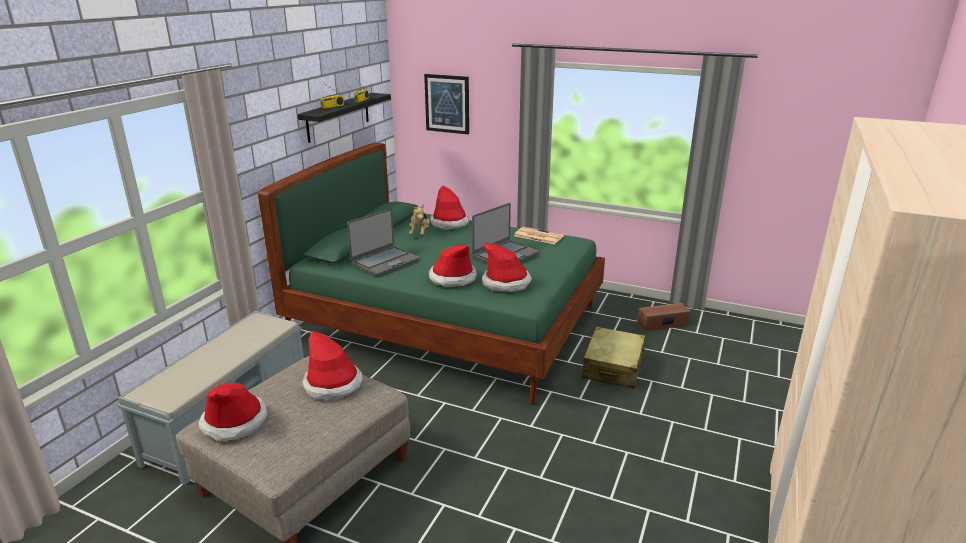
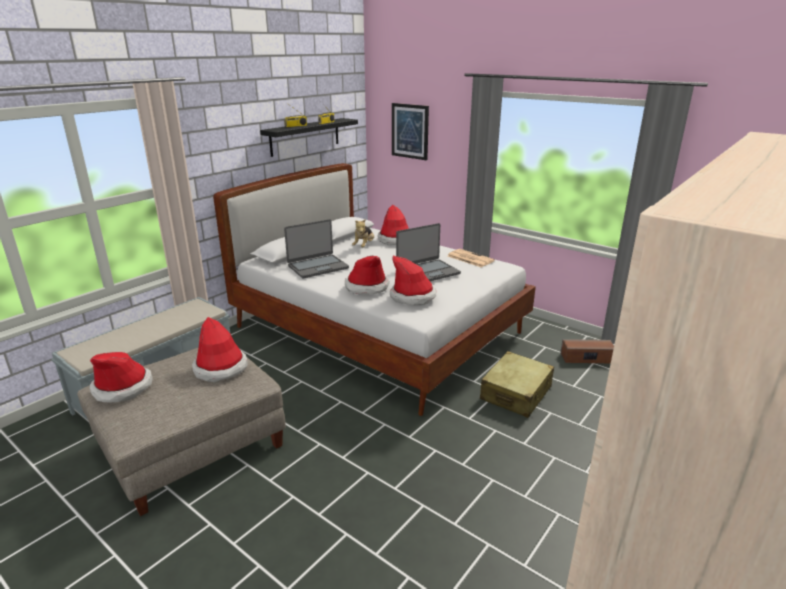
camera: 15 degrees right, 0 degrees up
green bed [258,143,605,404] -> white bed [213,163,536,416]

